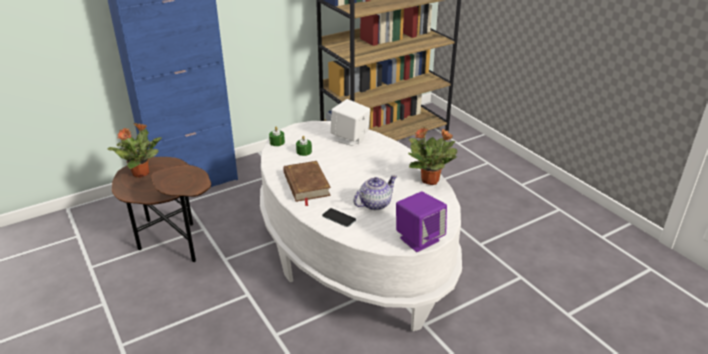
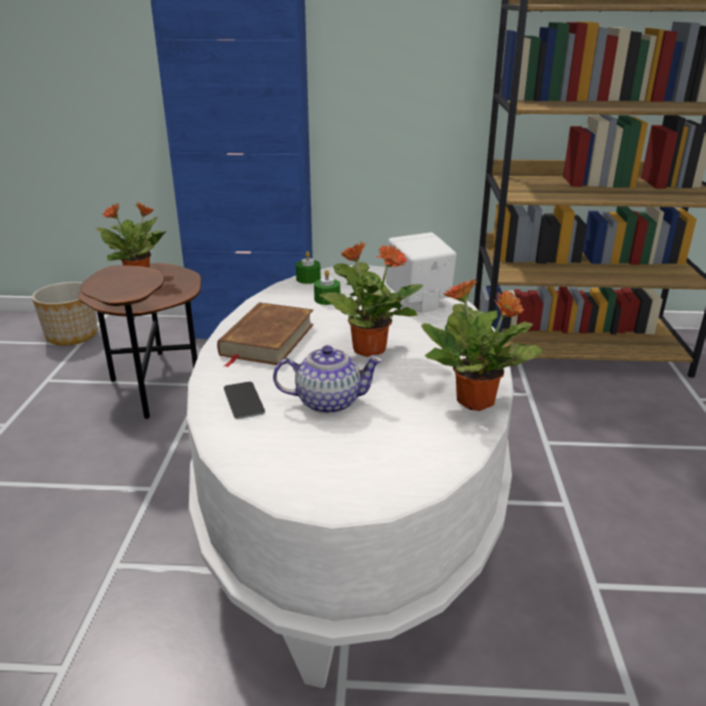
camera: 35 degrees right, 5 degrees down
purple speaker [396,191,447,252] -> none
none -> planter [32,282,98,346]
none -> potted plant [319,242,424,357]

